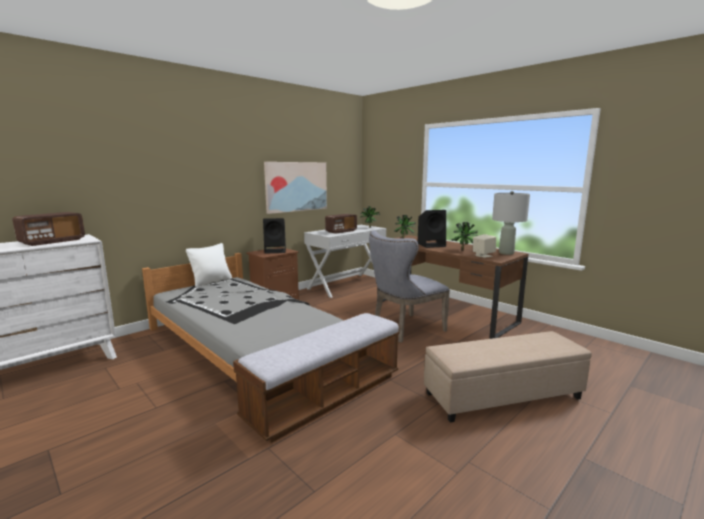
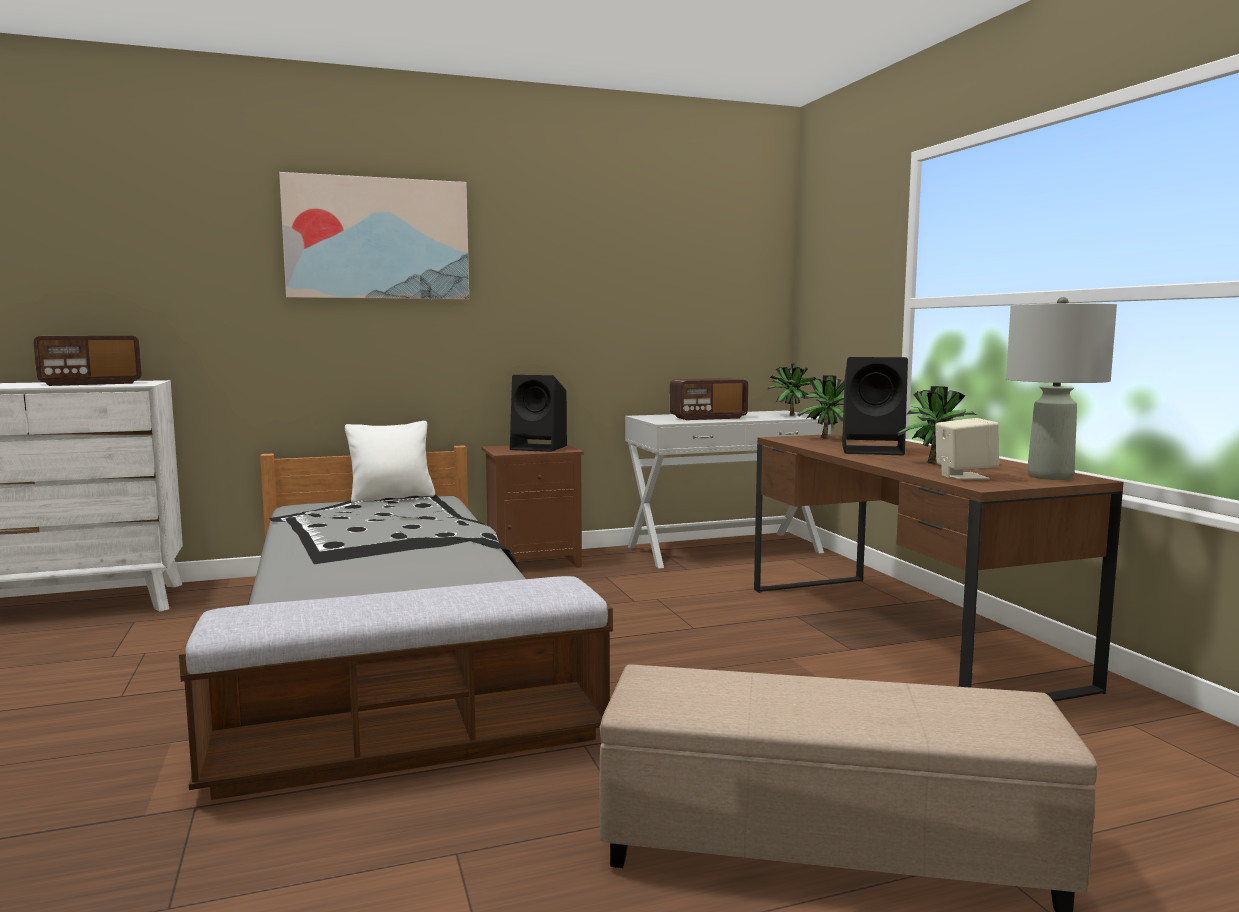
camera: 25 degrees right, 5 degrees down
picture [264,162,327,214] -> picture moved to [279,172,469,300]
grey chair [369,230,450,343] -> none

